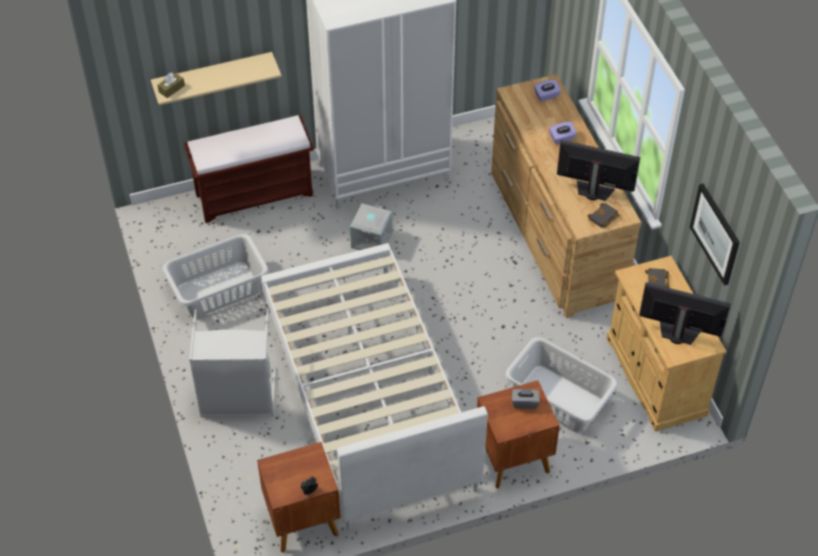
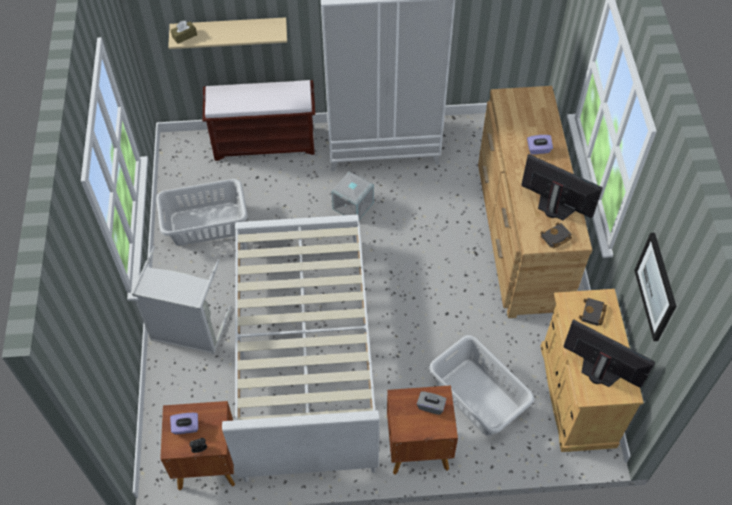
camera: 15 degrees right, 5 degrees up
purple tissue box [534,79,561,102] -> purple tissue box moved to [170,413,198,434]

